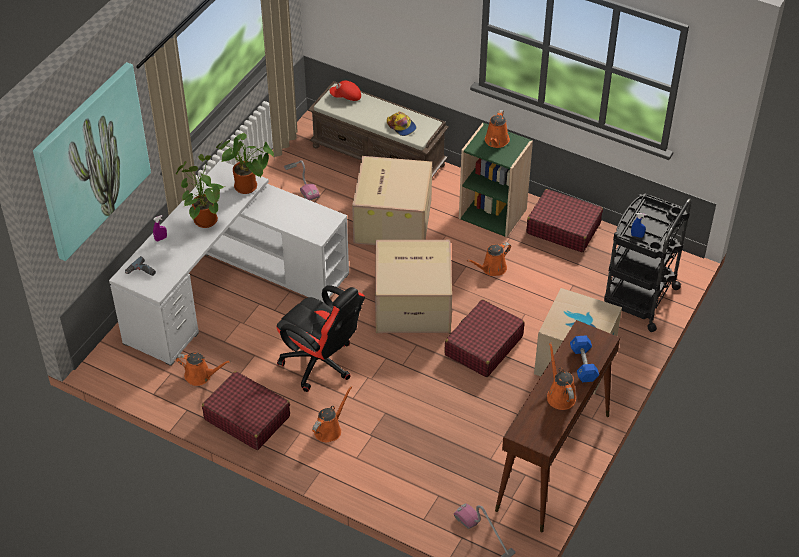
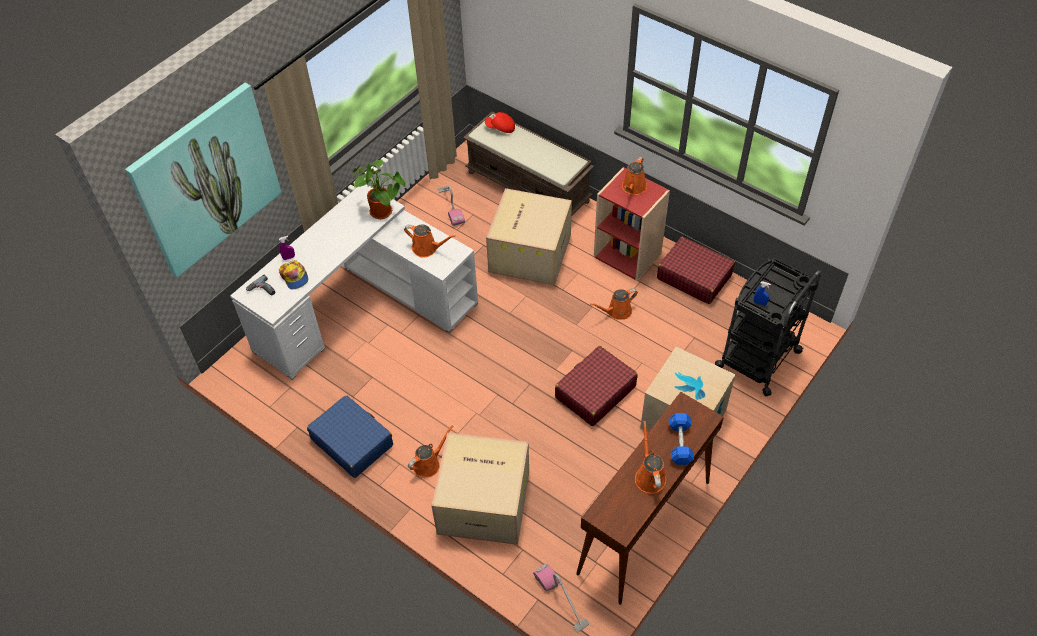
camera: 10 degrees right, 5 degrees up
potted plant [175,154,224,228] -> none
orange watering can [176,352,231,386] -> orange watering can moved to [404,225,455,257]
red suitcase [202,371,290,450] -> blue suitcase [307,395,393,478]
black office chair [277,285,365,392] -> none
cardboard box [375,240,452,333] -> cardboard box moved to [431,432,529,545]
cap [387,112,416,136] -> cap moved to [279,260,308,289]
green bookcase [459,123,533,237] -> red bookcase [594,167,670,281]

